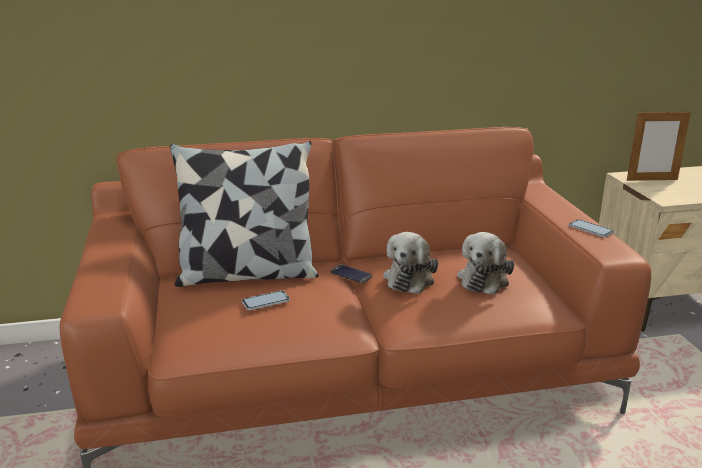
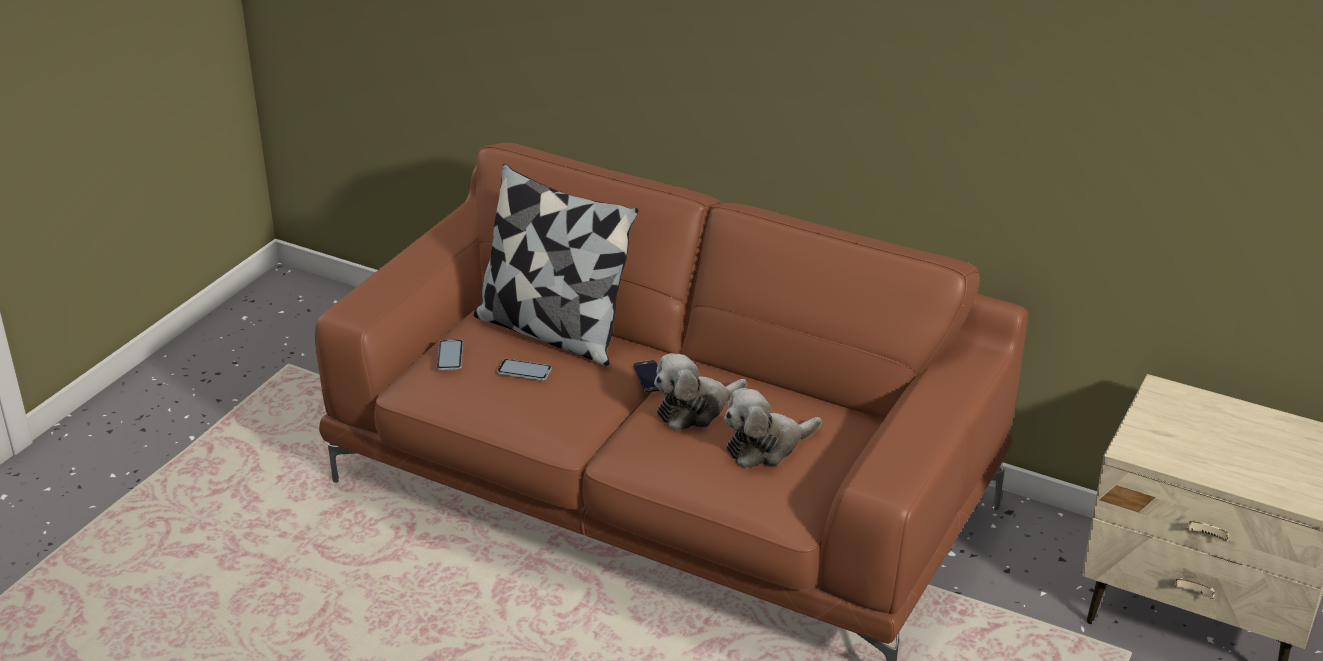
camera: 40 degrees right, 10 degrees up
phone [569,219,614,237] -> phone moved to [437,340,463,370]
picture frame [627,109,691,181] -> none

